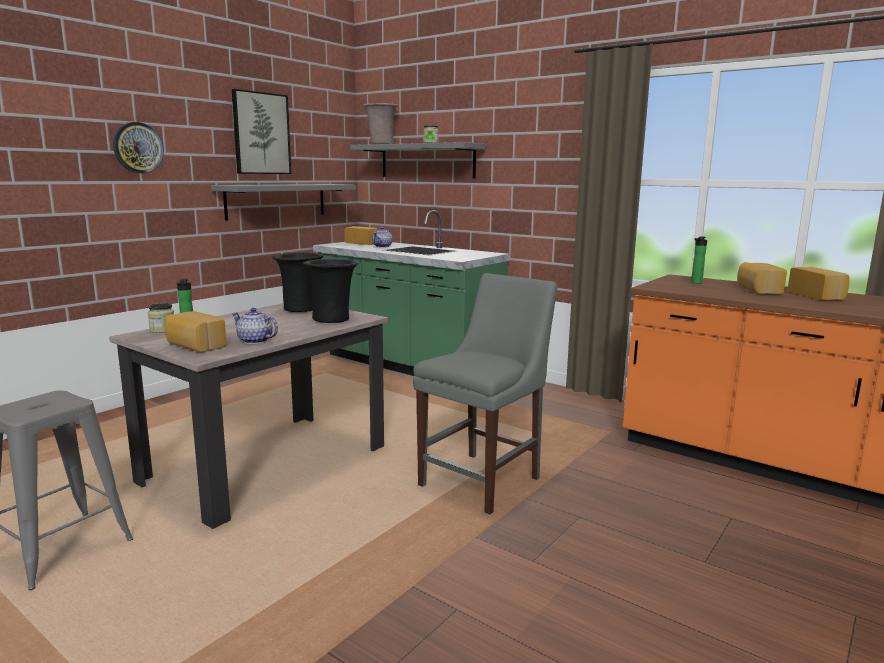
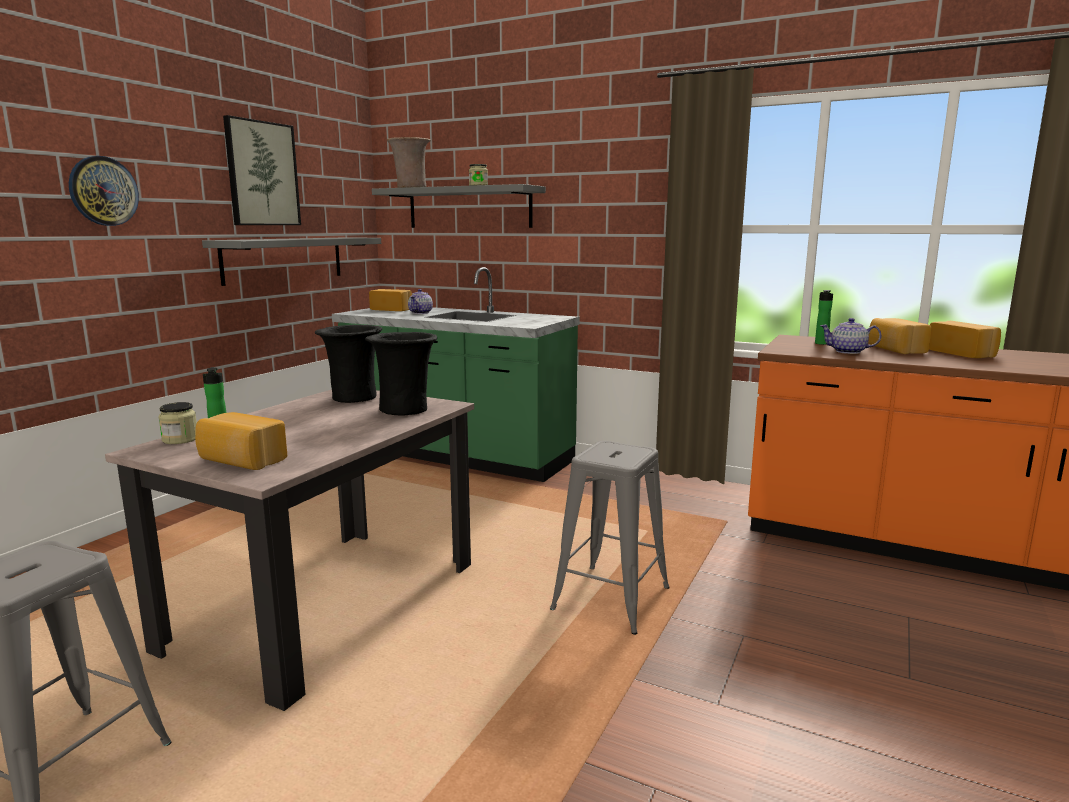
camera: 10 degrees left, 0 degrees up
teapot [231,308,278,344] -> teapot moved to [820,318,882,354]
grey chair [413,273,557,514] -> grey stool [550,441,670,635]

